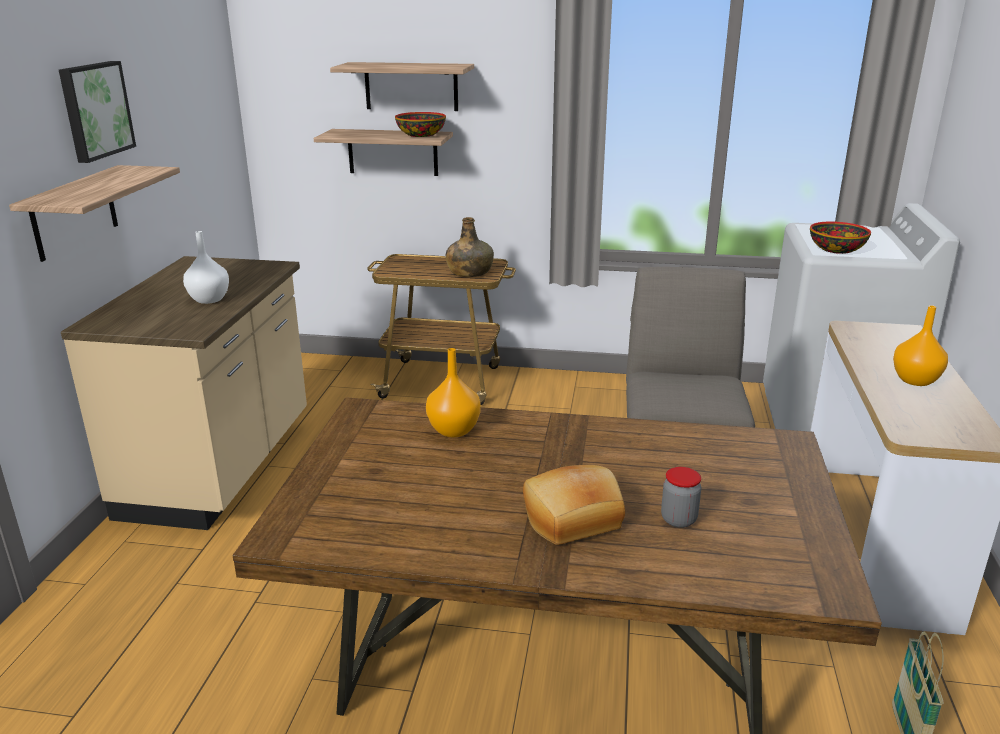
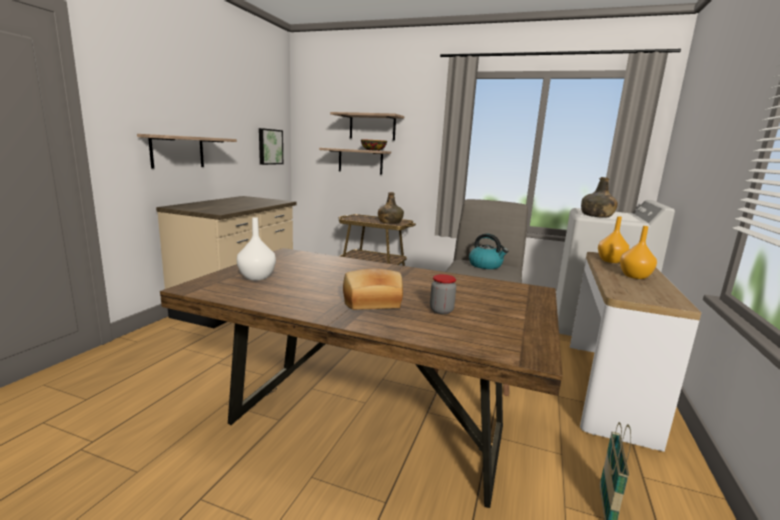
camera: 10 degrees right, 10 degrees down
picture [59,61,136,163] -> picture moved to [259,128,283,165]
white vase [183,231,229,304] -> white vase moved to [237,217,276,280]
orange vase [426,348,481,437] -> orange vase moved to [598,216,629,263]
bowl [810,221,871,254] -> green bottle [581,177,618,218]
none -> kettle [469,234,508,269]

